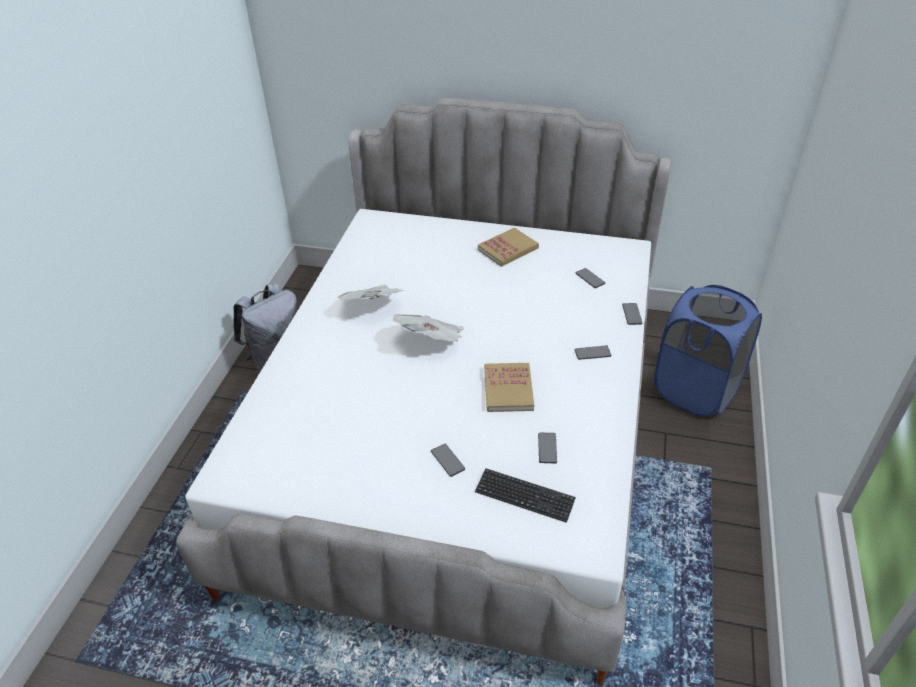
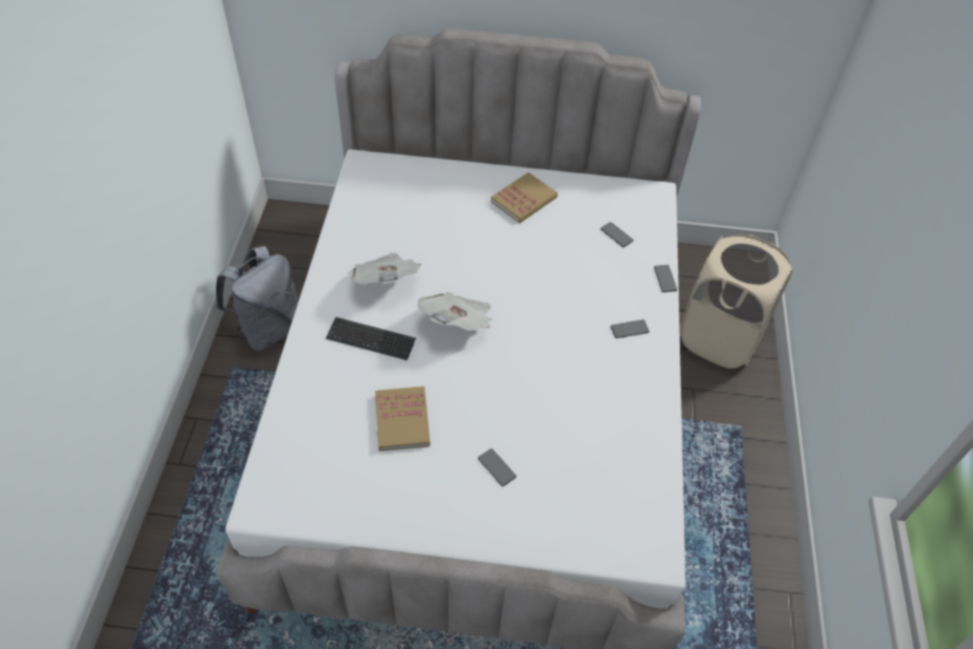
camera: 10 degrees left, 10 degrees up
keyboard [475,468,576,523] -> keyboard moved to [326,317,416,360]
book [484,363,534,412] -> book moved to [375,386,430,451]
phone [538,432,557,463] -> none
blue laundry basket [654,285,762,417] -> beige laundry basket [680,234,794,369]

